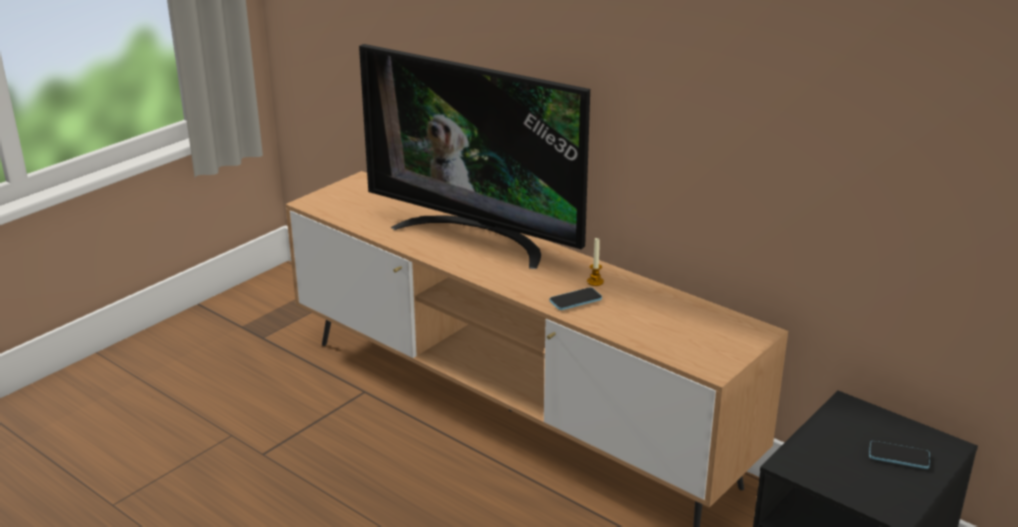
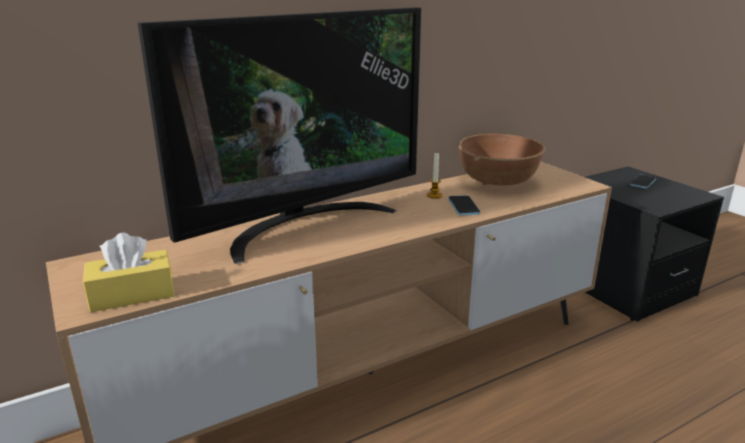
camera: 70 degrees left, 5 degrees down
none -> yellow tissue box [83,232,175,312]
none -> brown bowl [459,134,545,186]

